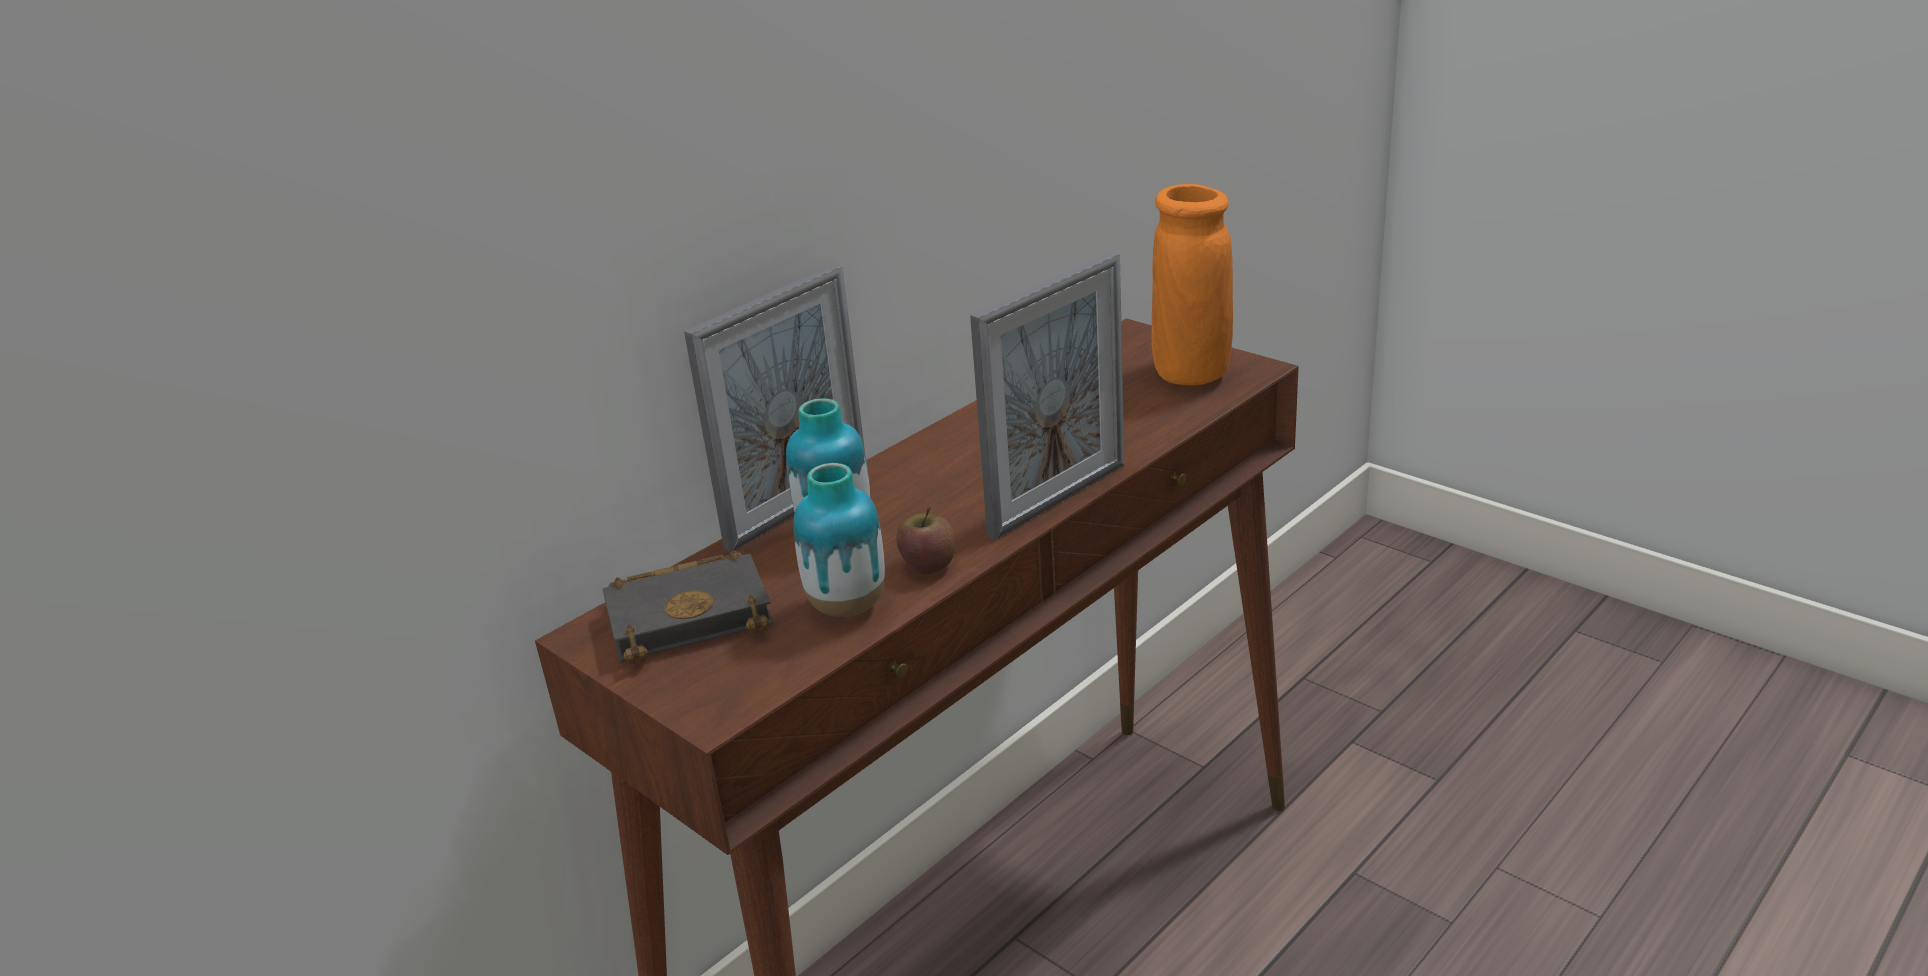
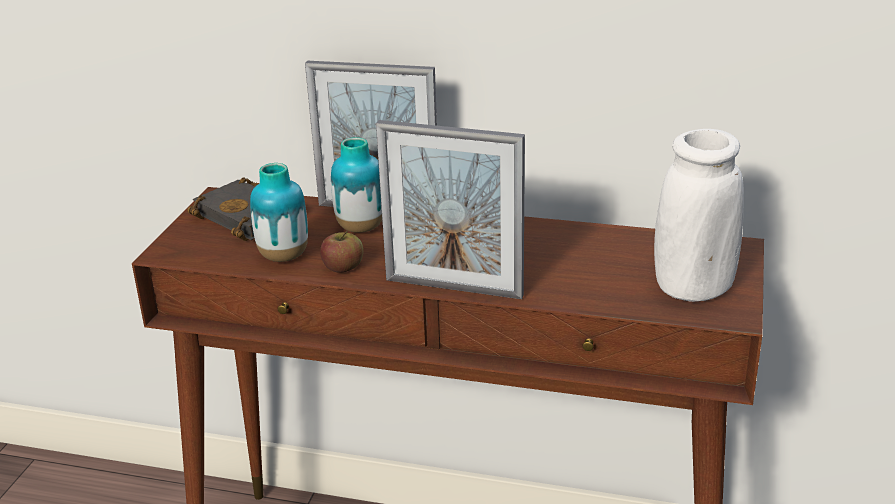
camera: 60 degrees right, 0 degrees up
orange vase [1151,184,1233,386] -> white vase [654,129,744,302]

